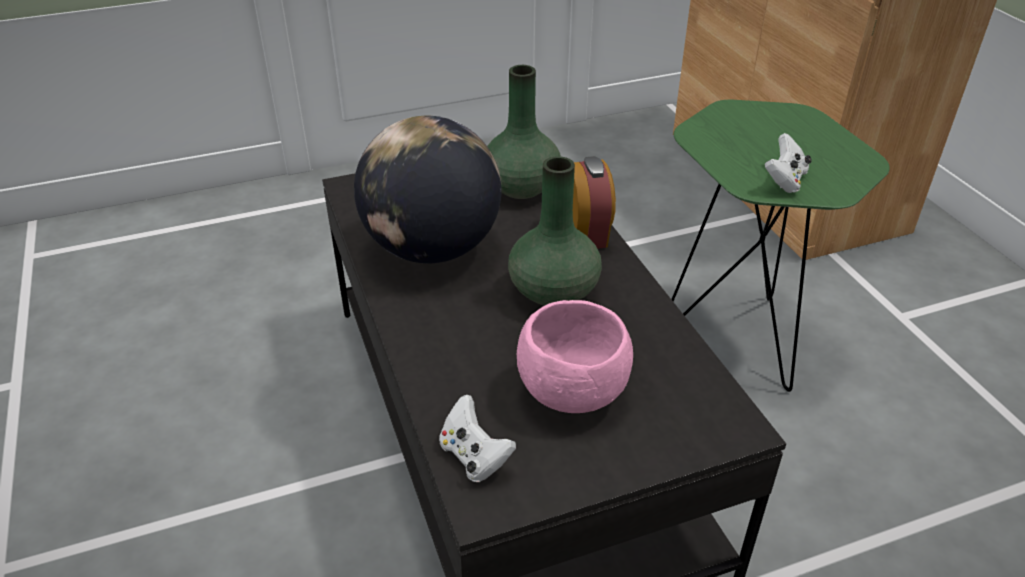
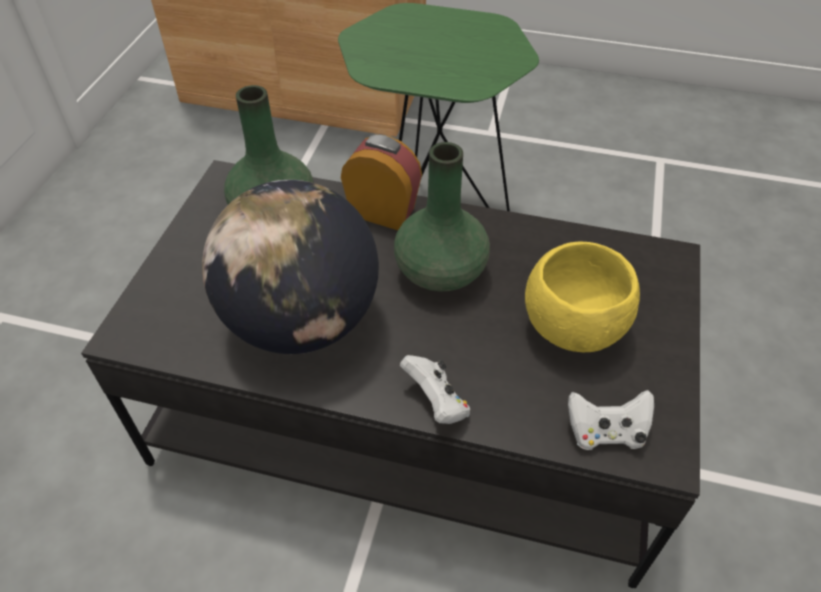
camera: 55 degrees left, 10 degrees up
pink bowl [517,300,633,413] -> yellow bowl [525,241,640,352]
white game controller [765,133,812,193] -> white game controller moved to [400,355,470,424]

